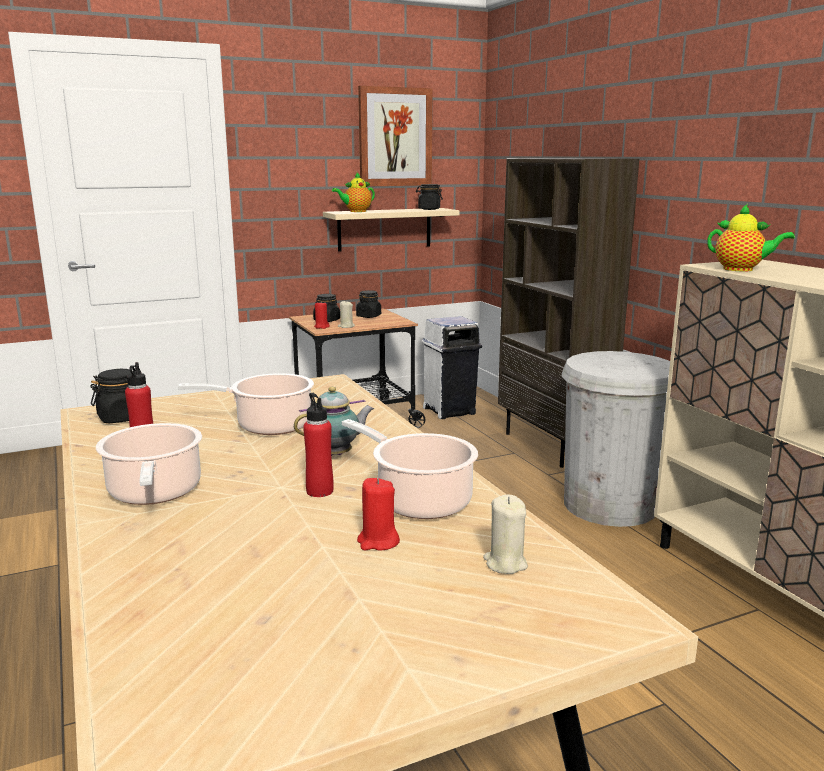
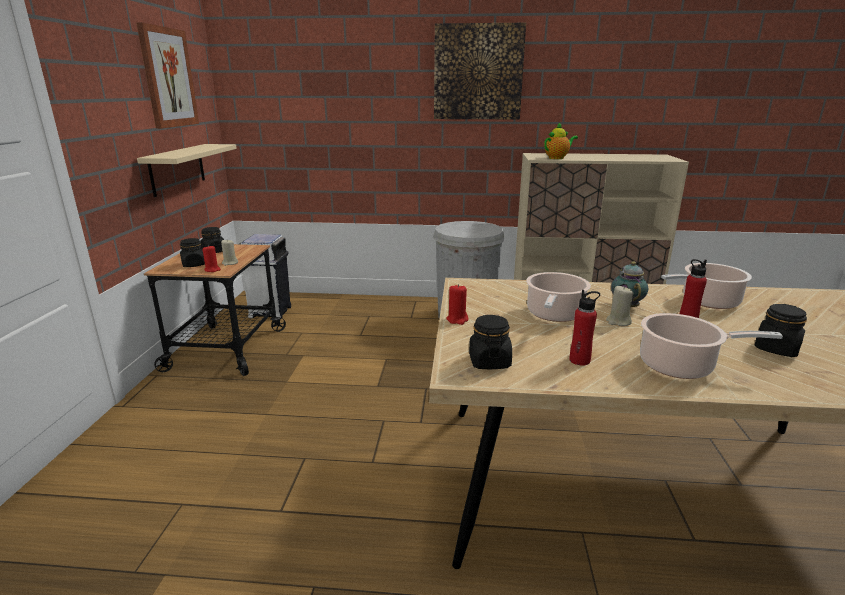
camera: 60 degrees left, 5 degrees up
teapot [332,173,375,212] -> none
red candle [357,478,400,551] -> red candle moved to [446,284,468,325]
black jar [416,184,443,210] -> black jar moved to [755,304,807,357]
beige candle [483,495,528,574] -> beige candle moved to [606,286,633,326]
brown bookcase [498,158,639,468] -> none
none -> picture [434,23,526,119]

